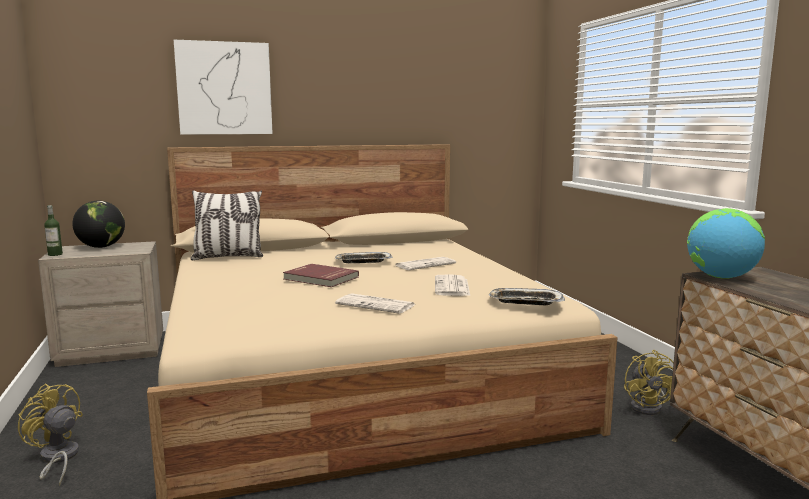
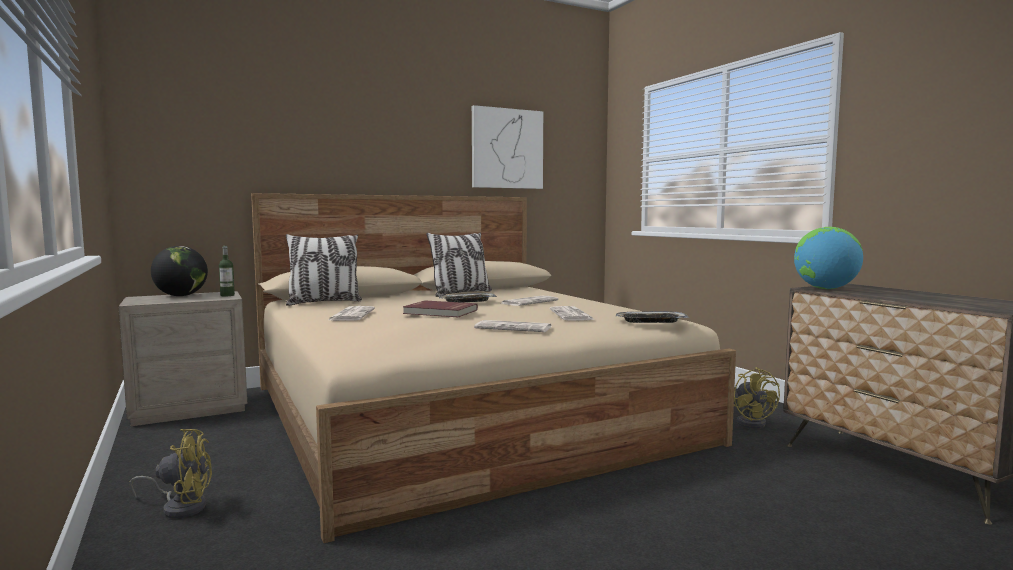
camera: 10 degrees left, 5 degrees down
yellow fan [18,383,83,486] -> yellow fan turned 150 degrees clockwise [129,429,212,519]
bottle [44,205,63,256] -> bottle moved to [219,246,235,296]
picture [174,40,273,135] -> picture moved to [472,105,543,189]
none -> newspaper [328,306,375,321]
none -> pillow [426,233,492,297]

